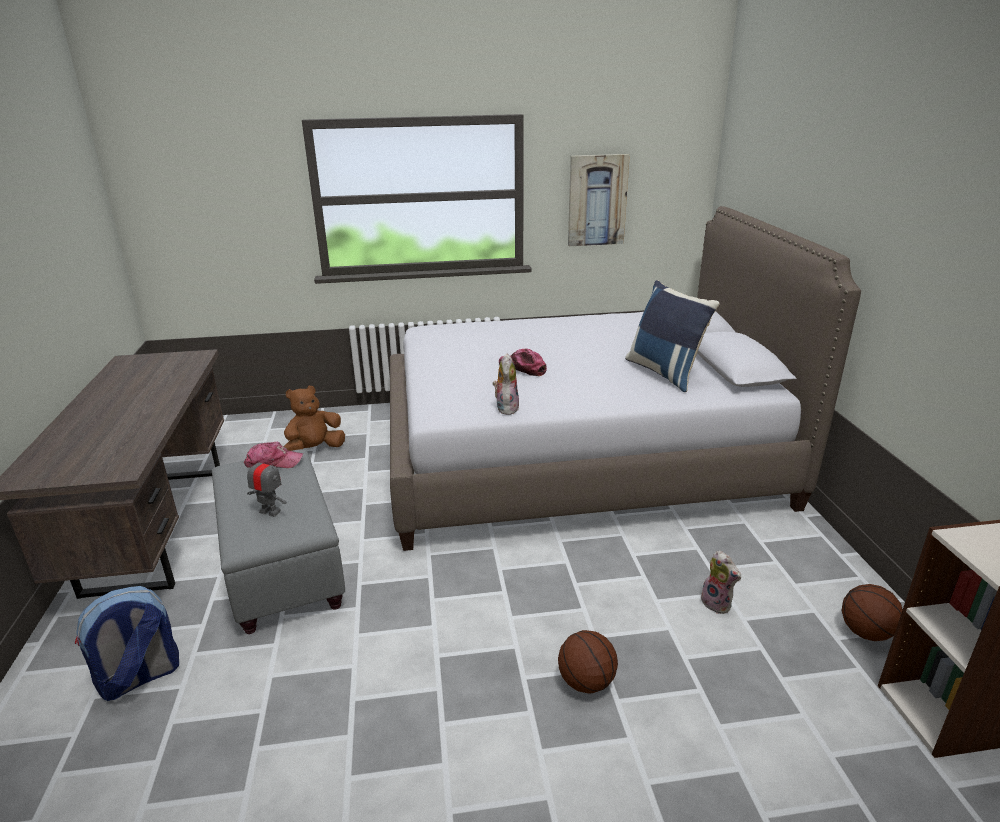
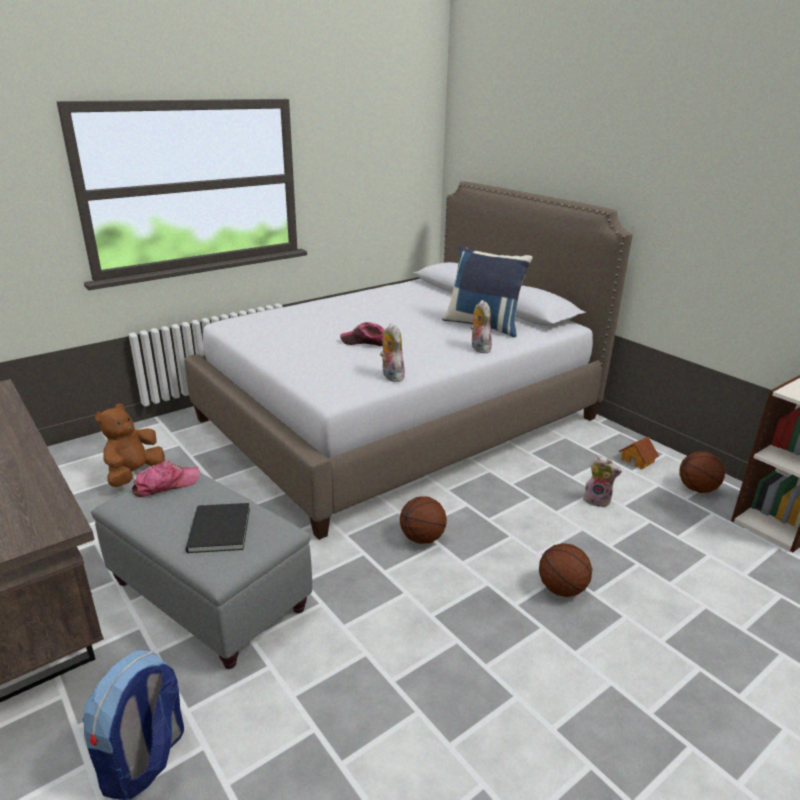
camera: 30 degrees left, 0 degrees up
toy robot [247,455,286,517] -> black book [186,503,250,553]
picture [568,154,630,246] -> none
none -> basketball [400,496,447,544]
none -> plush toy [470,300,492,353]
none -> toy house [619,437,659,469]

